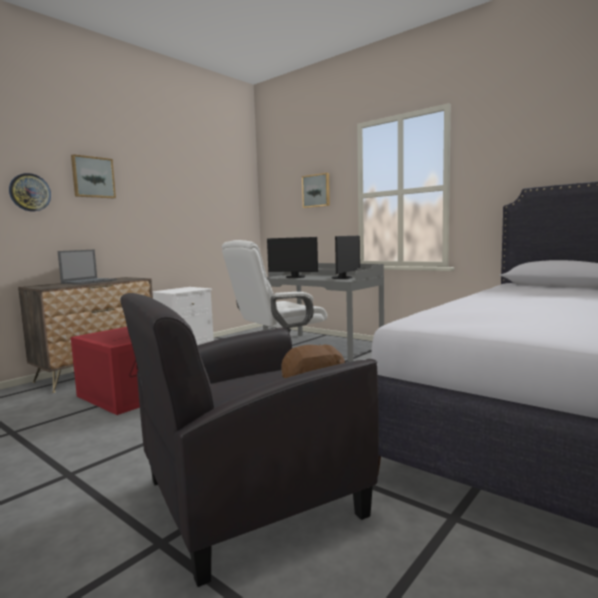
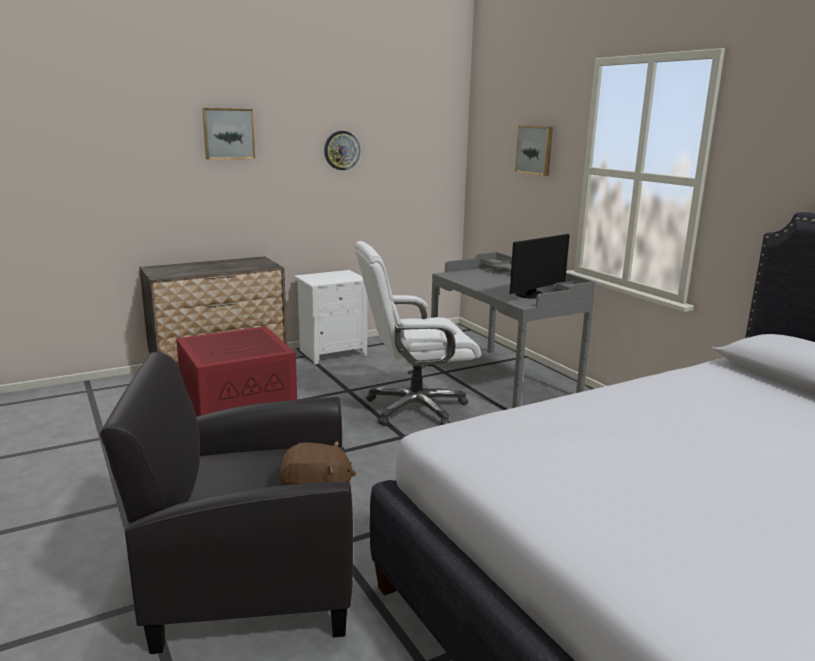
camera: 20 degrees right, 10 degrees up
wall clock [9,173,51,211] -> wall clock moved to [324,131,360,170]
laptop [58,250,117,284] -> none
monitor [267,237,318,278] -> none

